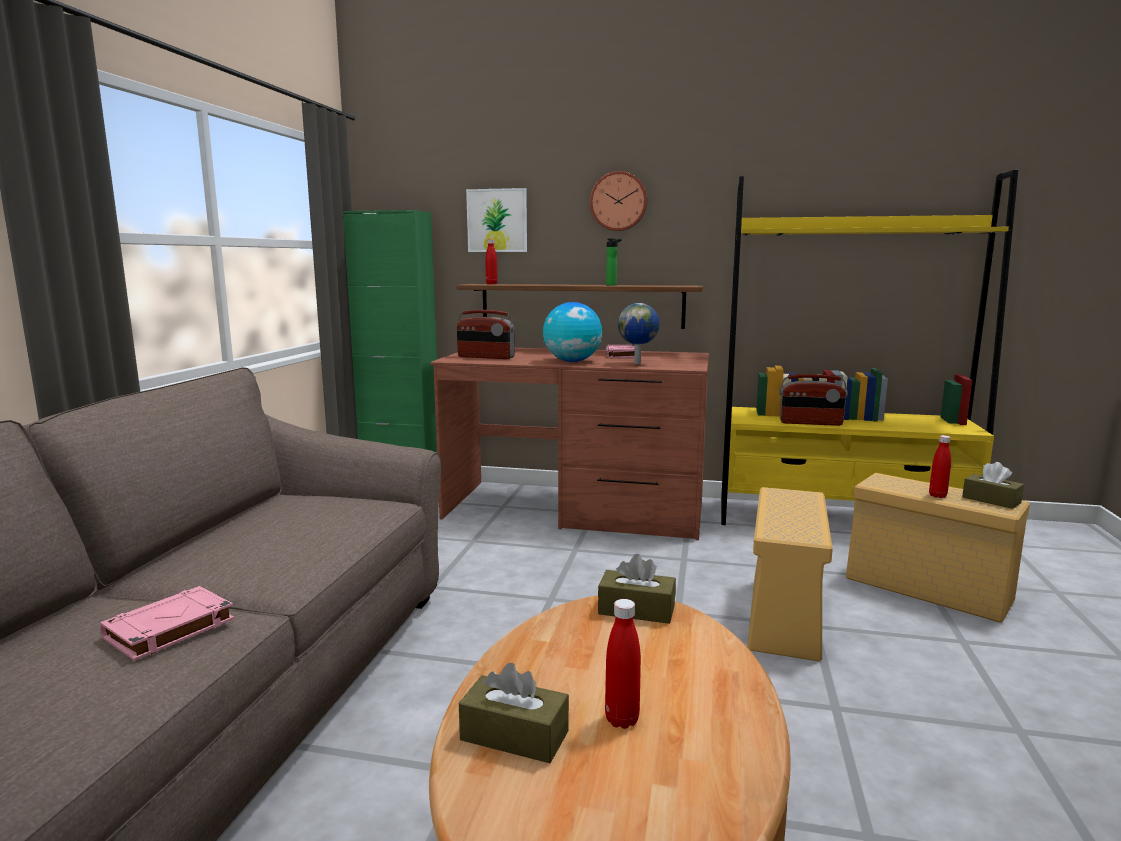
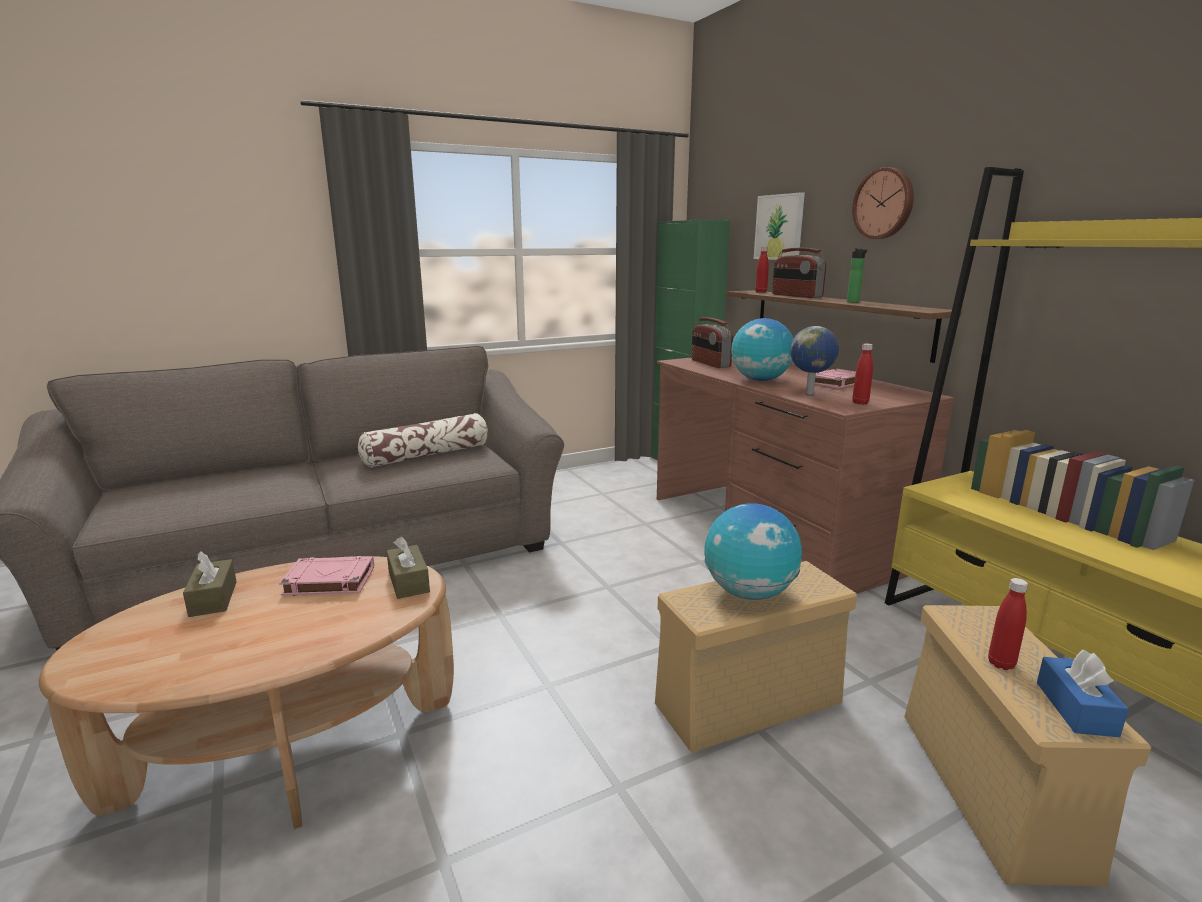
camera: 50 degrees right, 5 degrees up
pink book [100,586,234,661] -> pink book moved to [279,556,374,596]
red bottle [605,599,641,729] -> red bottle moved to [853,343,873,405]
radio [779,374,848,426] -> radio moved to [772,248,826,298]
brown tissue box [962,462,1024,509] -> blue tissue box [1037,649,1129,737]
none -> pillow [358,413,488,468]
none -> globe [704,503,802,600]

